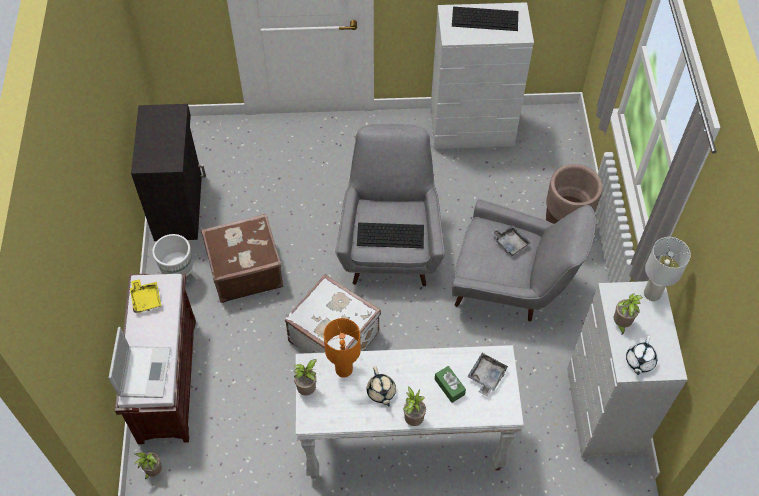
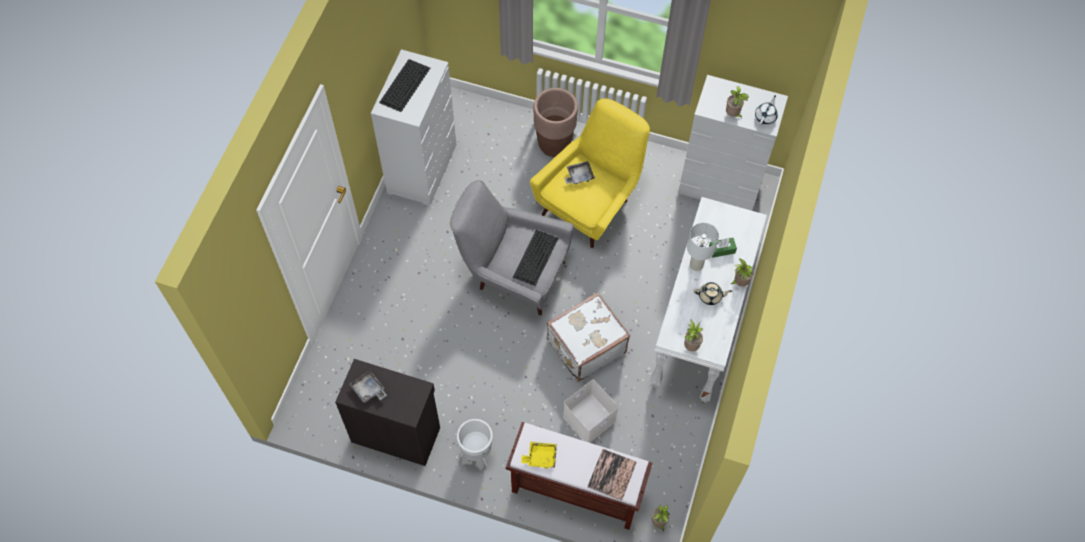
camera: 70 degrees left, 5 degrees up
laptop [109,327,171,398] -> book [588,449,637,501]
brown suitcase [201,214,284,303] -> none
orange table lamp [324,318,361,378] -> none
grey armchair [452,199,596,321] -> yellow armchair [530,98,650,248]
grey tray [467,353,508,396] -> grey tray moved to [349,369,387,403]
white teapot [626,335,658,375] -> white teapot turned 105 degrees counterclockwise [755,95,778,125]
white table lamp [644,237,691,301] -> white table lamp moved to [687,223,719,271]
none -> white storage box [563,380,618,443]

